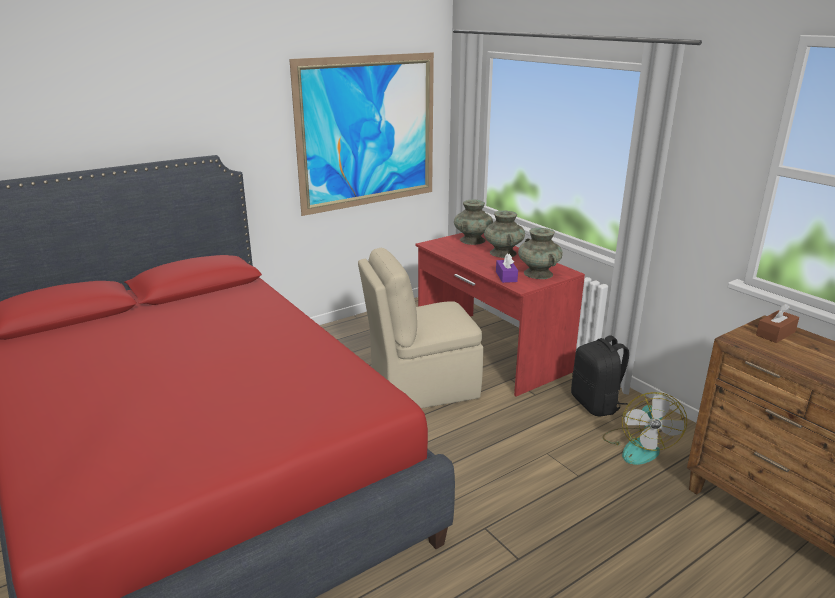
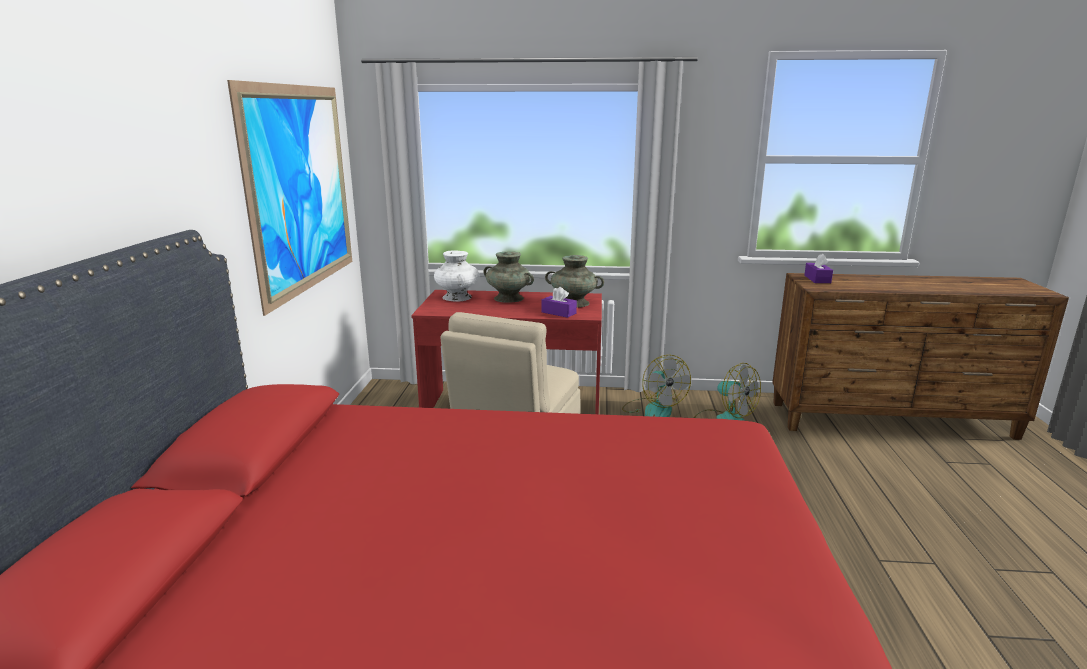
camera: 50 degrees left, 5 degrees down
turquoise vase [454,199,493,245] -> white vase [434,251,479,302]
black backpack [571,336,629,417] -> fan [622,355,691,417]
brown tissue box [756,304,799,343] -> purple tissue box [804,254,833,283]

